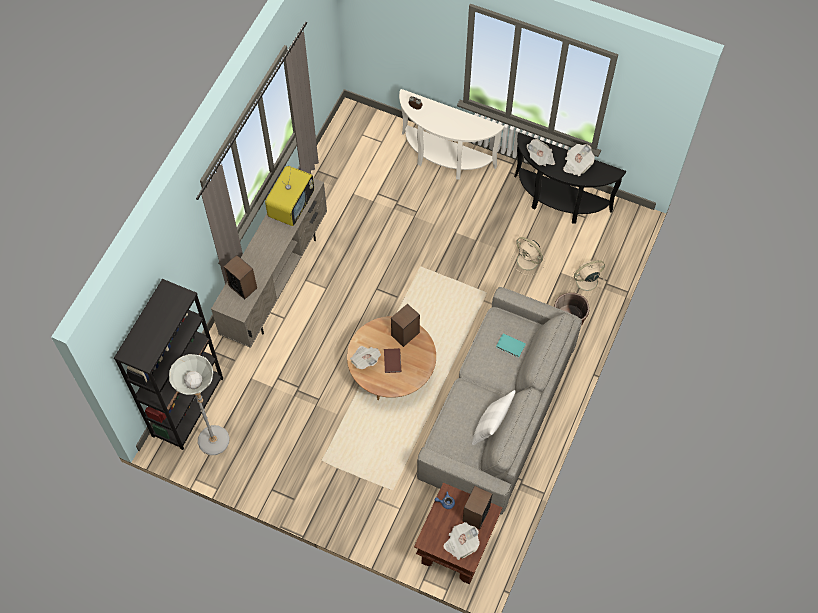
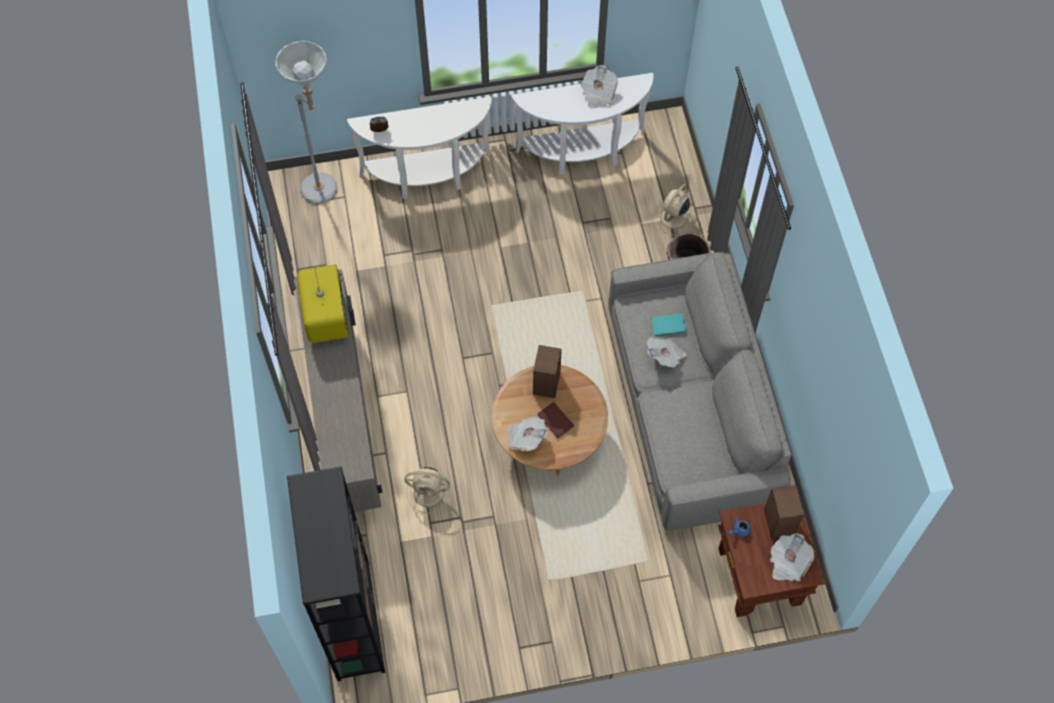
camera: 35 degrees left, 0 degrees up
grey floor lamp [169,354,230,455] -> grey floor lamp moved to [275,41,338,204]
speaker [224,255,257,300] -> none
white pillow [472,390,515,445] -> none
beige fan [512,237,545,275] -> beige fan moved to [405,467,452,514]
black console table [514,132,626,224] -> white console table [511,73,653,175]
newspaper [527,139,555,166] -> newspaper moved to [647,337,687,368]

